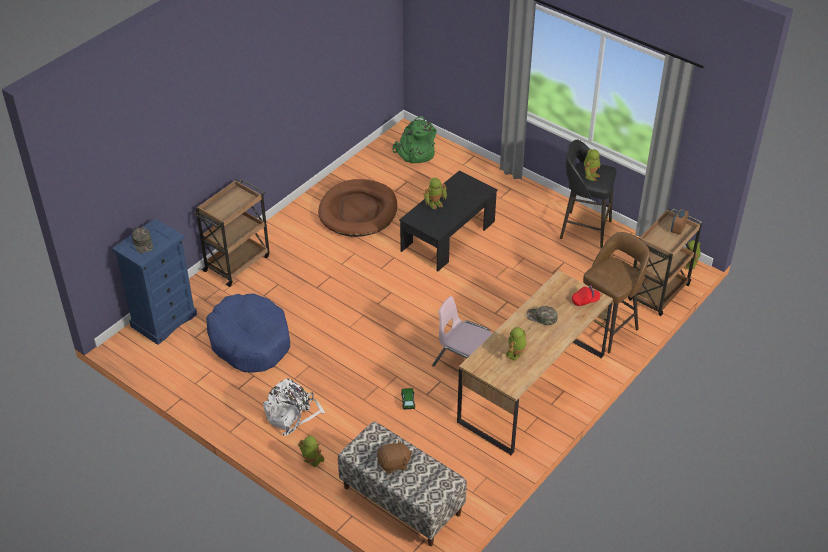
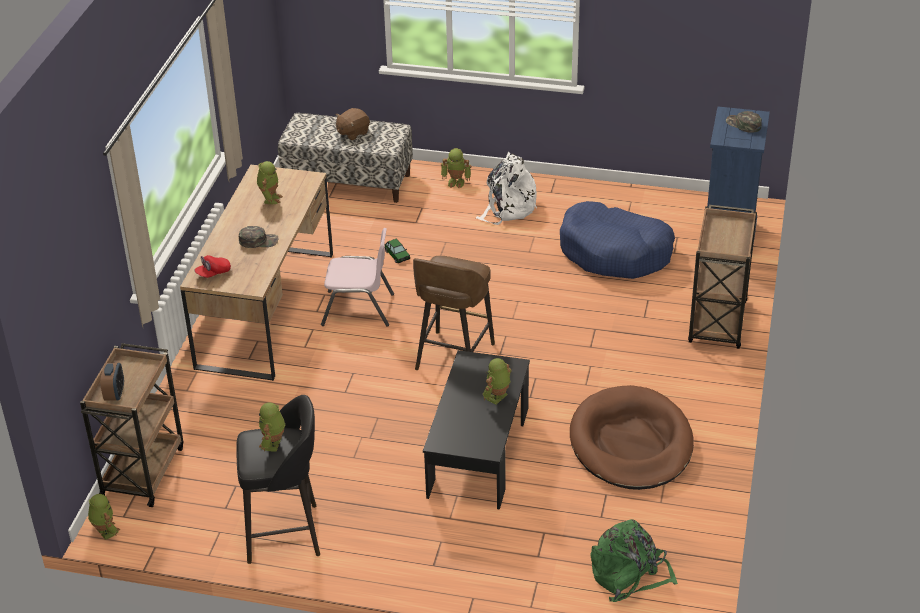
camera: 155 degrees right, 5 degrees down
brown stool [583,232,650,353] -> brown stool moved to [413,256,495,370]

